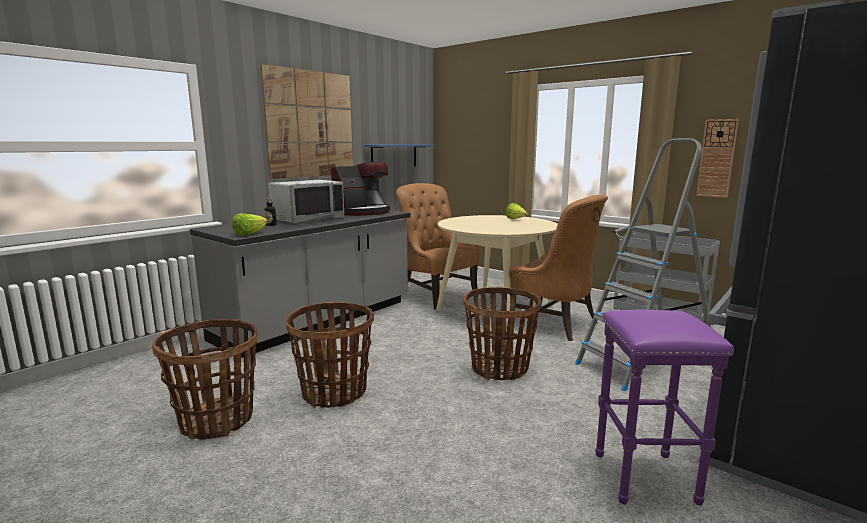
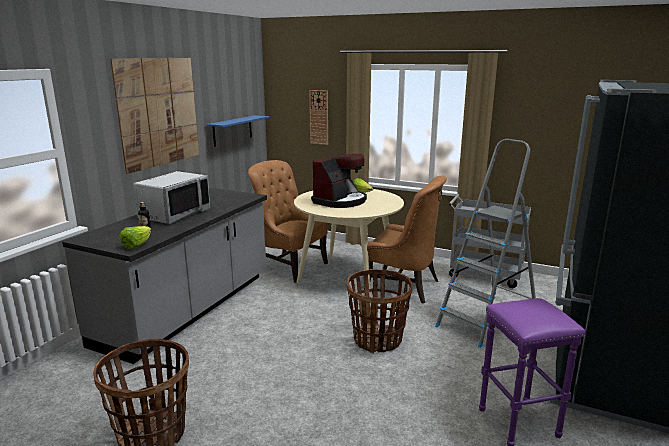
camera: 15 degrees left, 5 degrees up
basket [285,302,374,408] -> none
coffee machine [331,162,390,216] -> coffee machine moved to [311,154,367,208]
wall clock [696,119,739,198] -> wall clock moved to [309,90,328,145]

